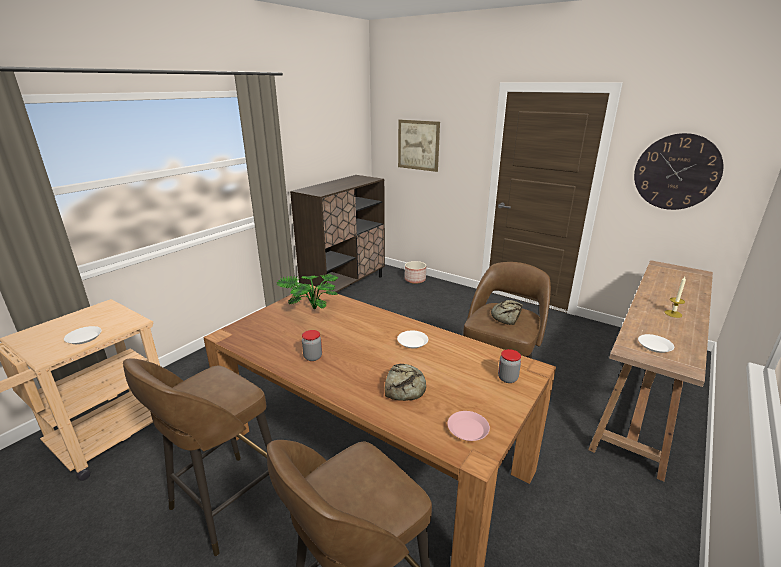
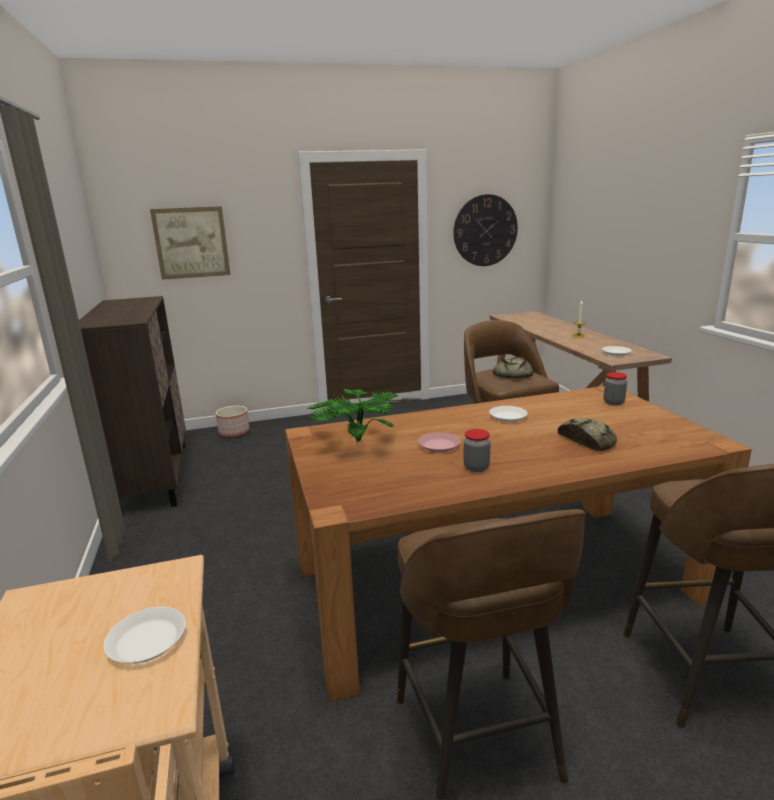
camera: 50 degrees left, 5 degrees down
pink plate [447,411,490,441] -> pink plate moved to [418,432,460,452]

